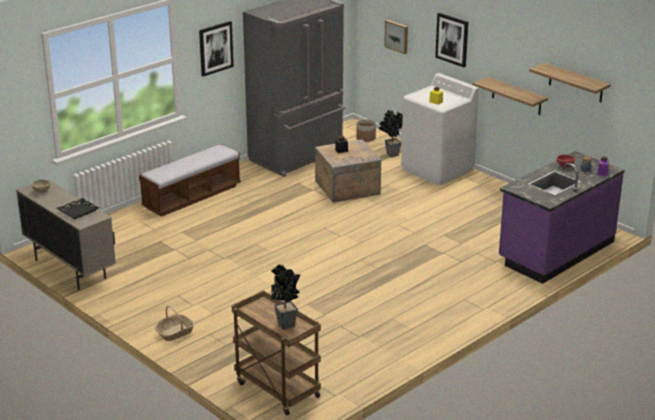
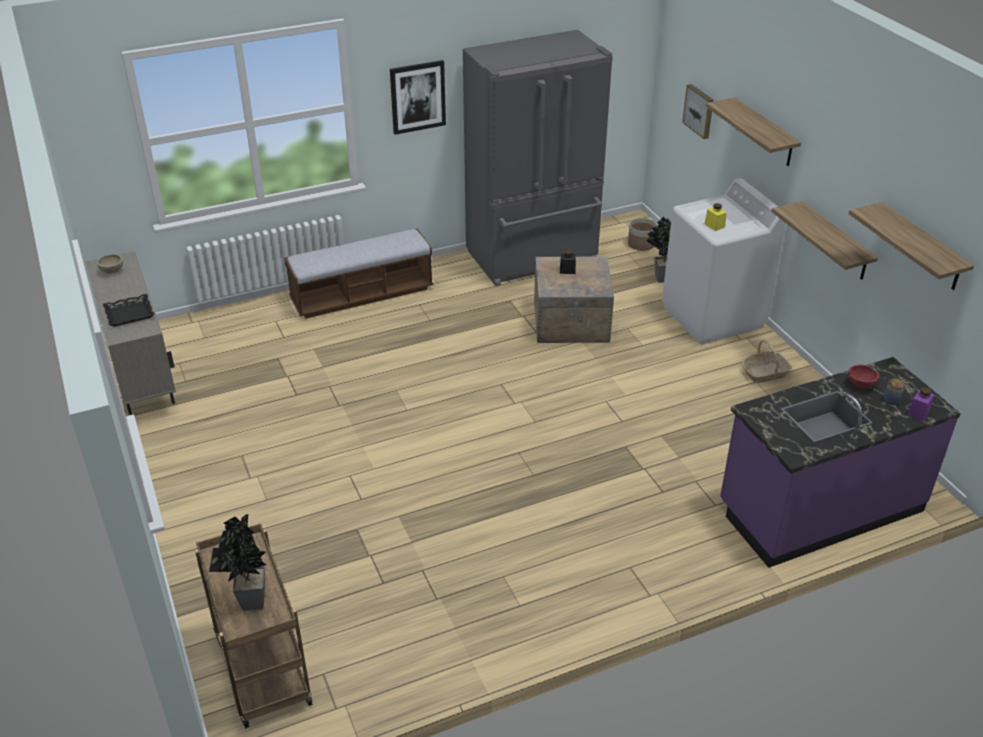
camera: 20 degrees right, 10 degrees up
basket [155,305,195,341] -> basket moved to [742,340,791,383]
picture [435,13,468,67] -> shelf [705,97,801,166]

